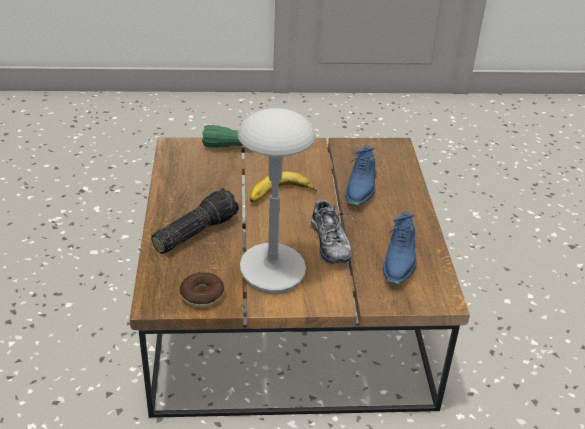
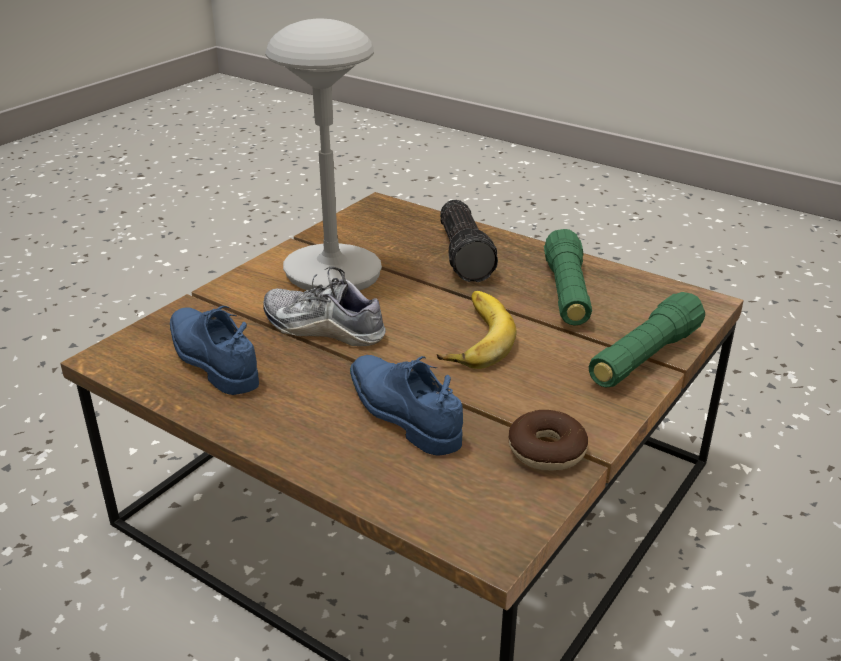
camera: 130 degrees right, 5 degrees down
donut [180,272,224,308] -> donut moved to [508,410,588,471]
none -> green flashlight [544,229,592,326]

